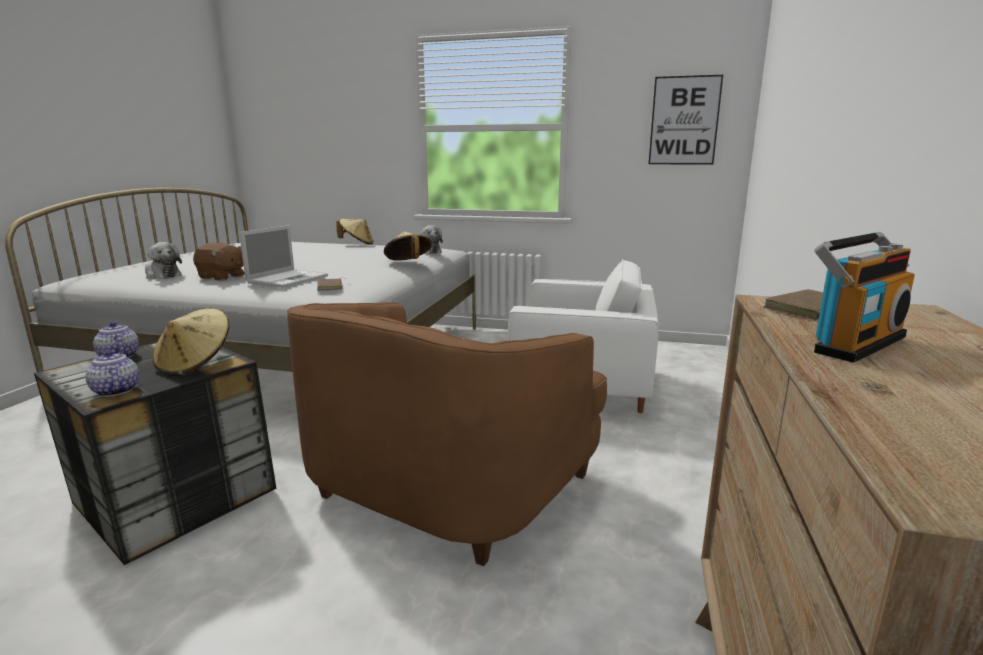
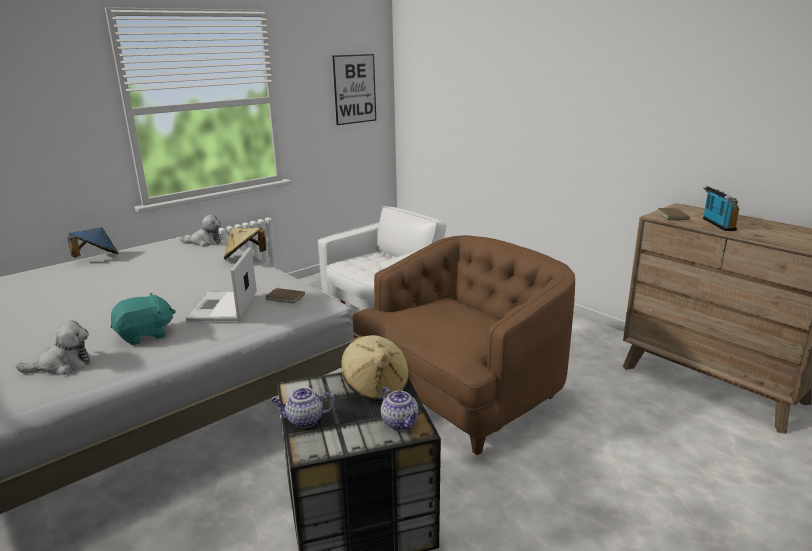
camera: 55 degrees left, 5 degrees up
teapot [85,350,139,397] -> teapot turned 120 degrees counterclockwise [381,387,418,430]
brown plush toy [193,242,244,281] -> turquoise plush toy [110,293,176,345]
laptop [239,225,328,288] -> laptop turned 150 degrees counterclockwise [186,247,257,321]
brown armchair [287,302,607,567] -> brown armchair turned 105 degrees counterclockwise [353,235,575,456]
beige hat [336,219,374,245] -> blue hat [68,227,119,257]

